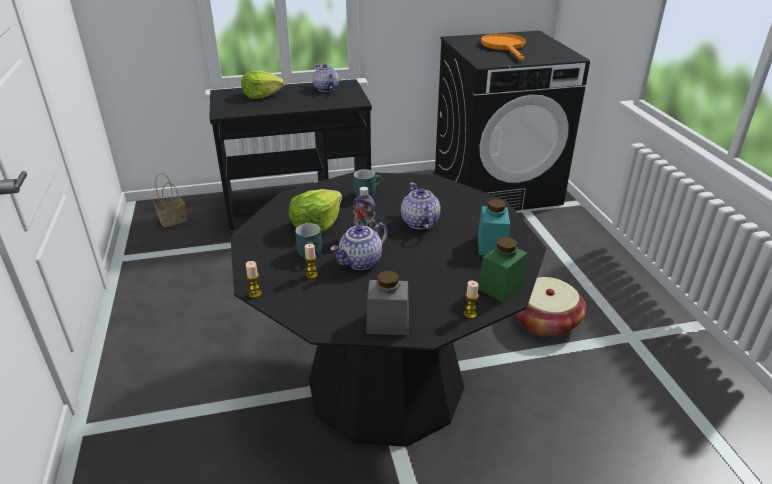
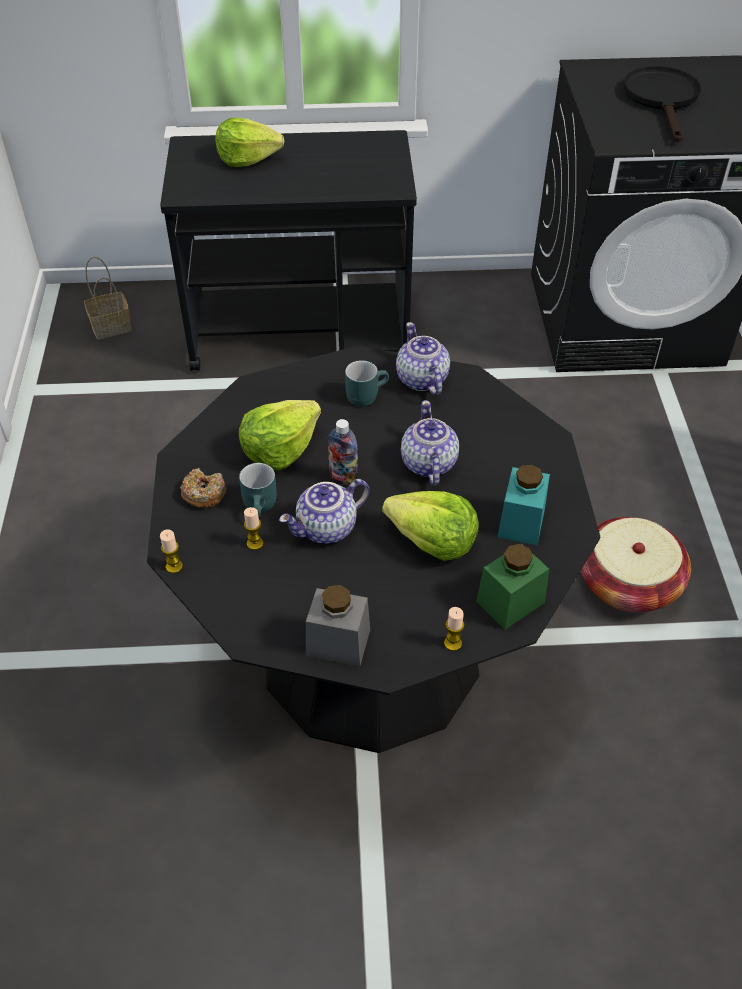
camera: 10 degrees right, 15 degrees up
teapot [313,64,339,92] -> teapot moved to [396,322,450,395]
orange frying pan [481,33,526,60] -> black frying pan [624,66,701,142]
none -> donut [180,468,226,508]
none -> lettuce [382,491,479,561]

